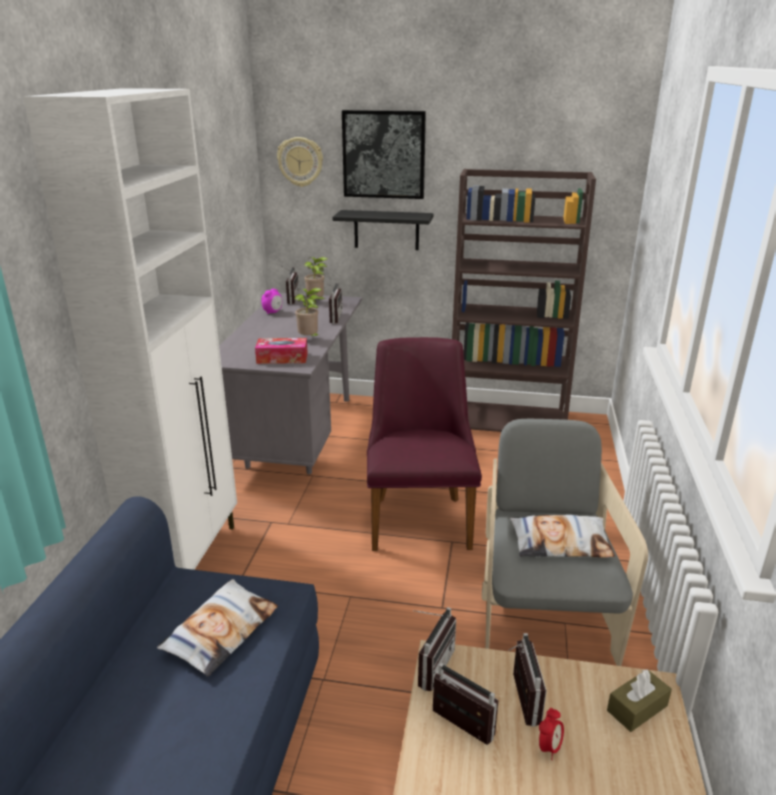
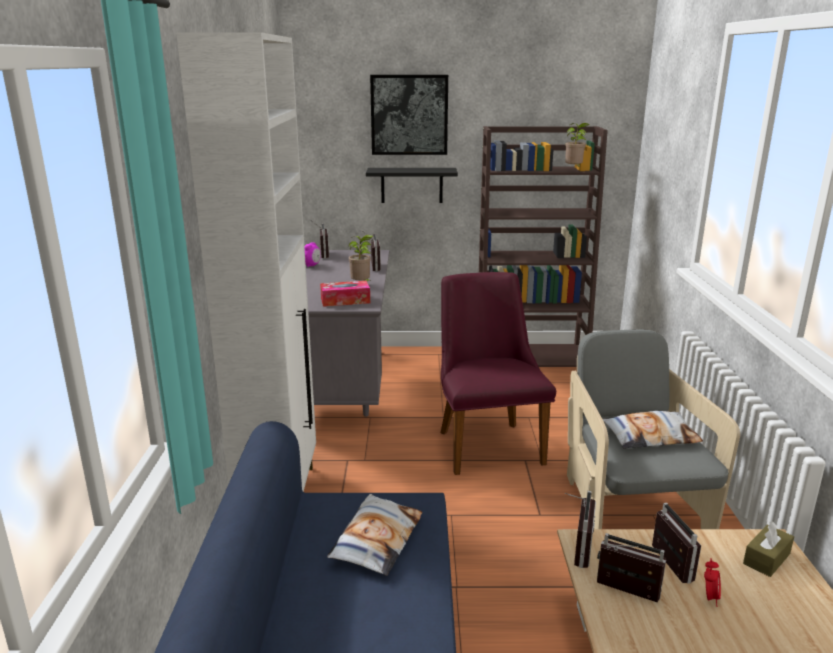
camera: 10 degrees left, 5 degrees down
wall clock [277,137,323,187] -> none
potted plant [304,257,328,300] -> potted plant moved to [565,123,590,167]

